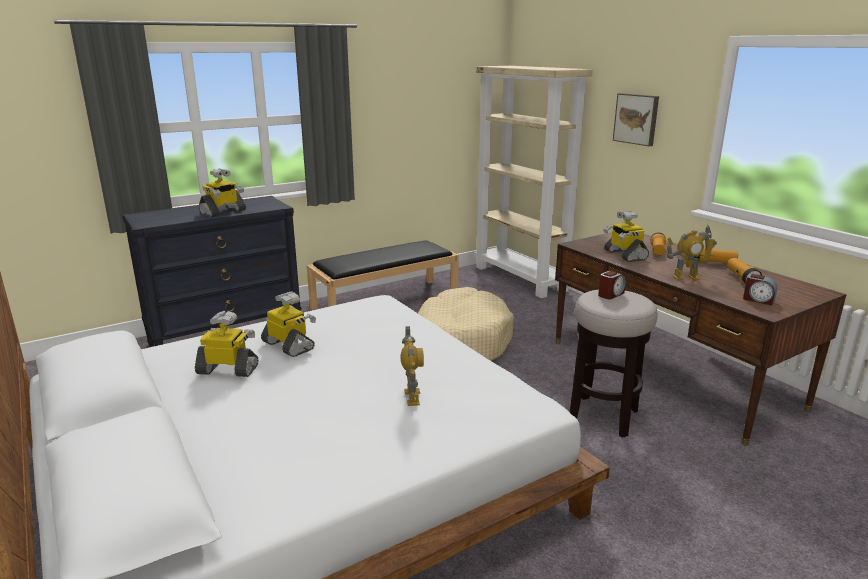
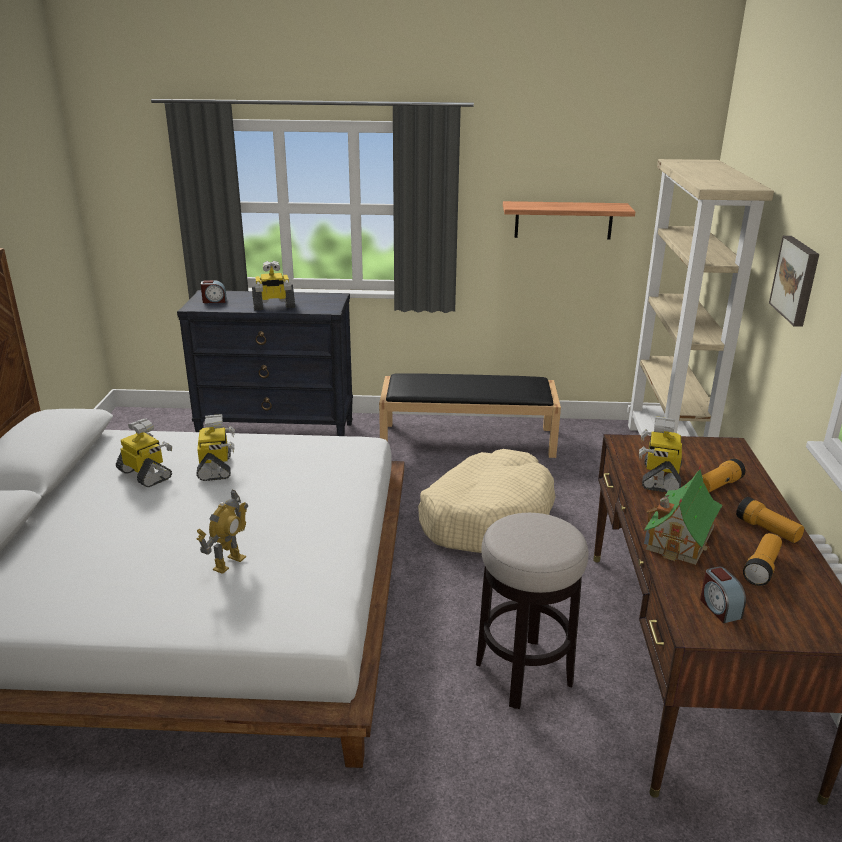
camera: 35 degrees right, 5 degrees up
alarm clock [598,271,626,299] -> alarm clock moved to [201,280,227,303]
toy robot [666,225,717,280] -> toy house [644,464,722,565]
none -> shelf [503,201,635,240]

